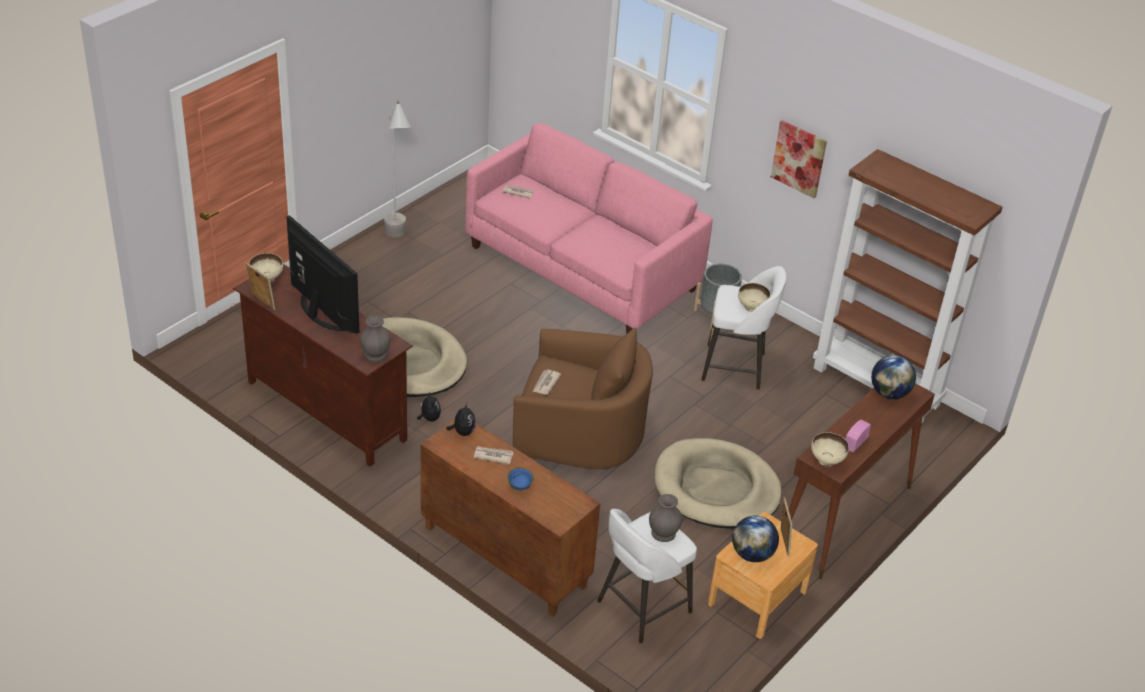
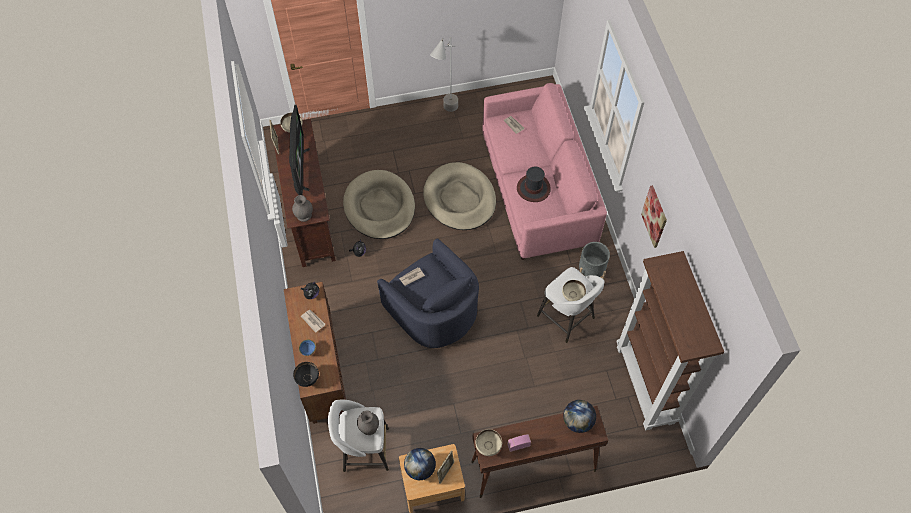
camera: 40 degrees right, 20 degrees up
brown armchair [513,328,653,469] -> blue armchair [377,238,479,348]
beige dog bed [654,438,782,529] -> beige dog bed moved to [423,162,496,230]
none -> black bowl [293,362,319,387]
none -> hat [517,166,551,202]

